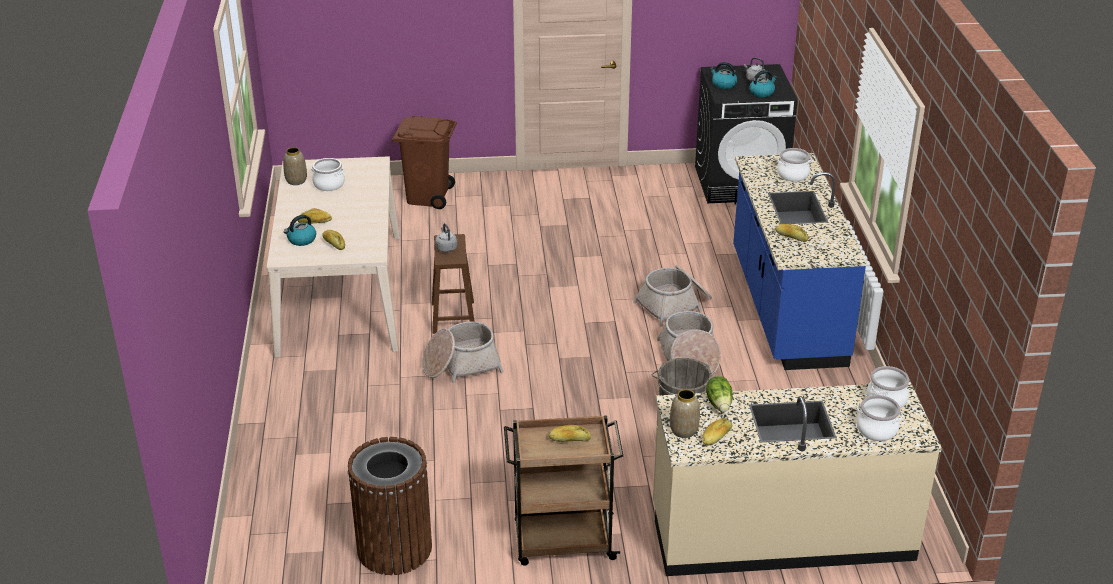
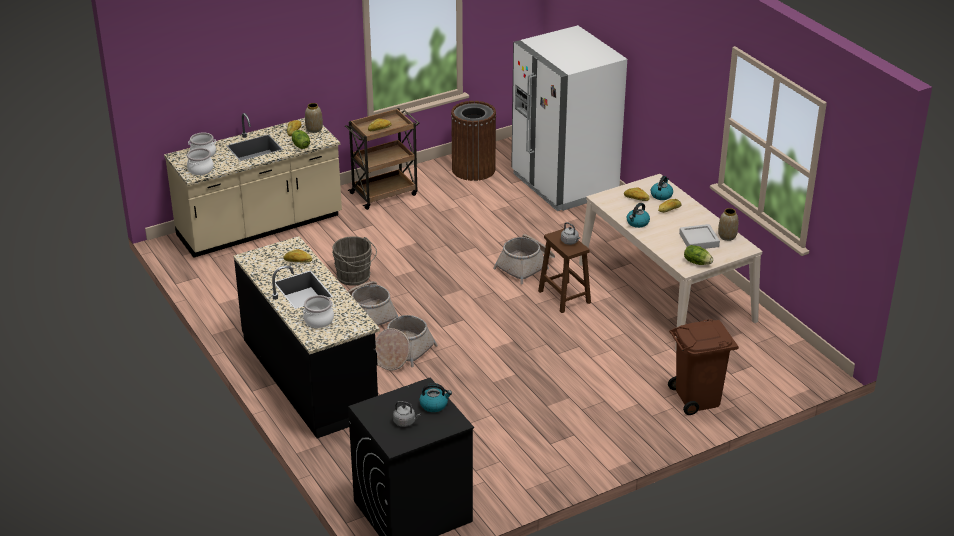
camera: 155 degrees right, 0 degrees up
cooking pot [311,158,345,191] -> grey tray [679,224,720,249]
blue counter [733,153,867,370] -> black counter [233,236,380,439]
kettle [749,70,777,97] -> kettle moved to [627,203,650,228]
none -> white fridge [511,25,627,211]
none -> lettuce [684,245,713,265]

